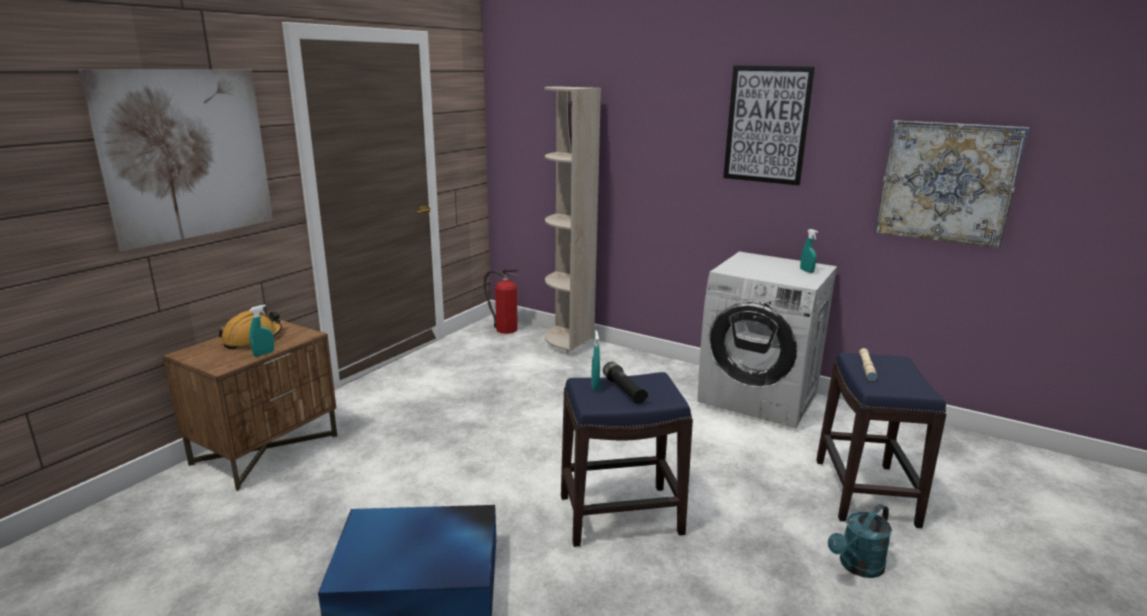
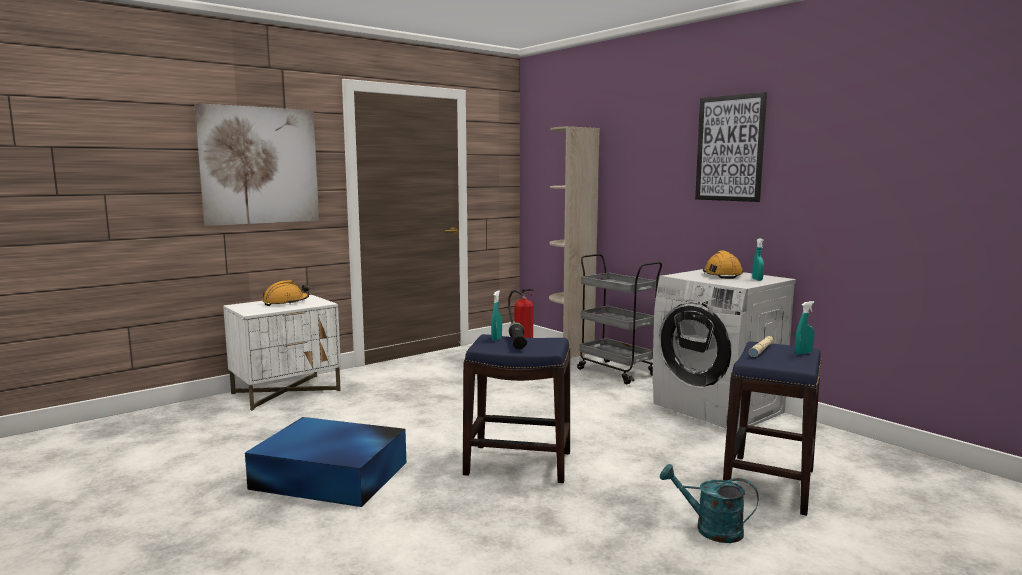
camera: 20 degrees right, 10 degrees down
brown nightstand [163,319,337,491] -> white nightstand [223,295,341,411]
turquoise spray bottle [249,305,274,357] -> turquoise spray bottle moved to [795,301,814,354]
turquoise watering can [828,504,892,578] -> turquoise watering can turned 45 degrees clockwise [660,464,759,543]
picture [875,120,1029,248] -> none
none -> grey cart [577,254,662,384]
none -> orange hard hat [703,251,744,279]

